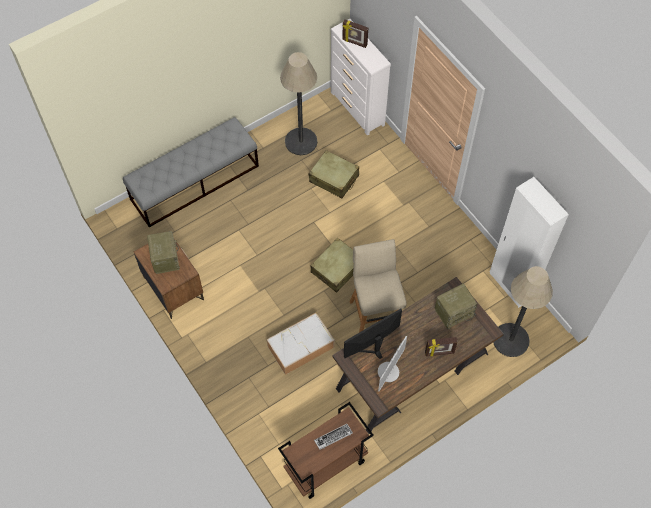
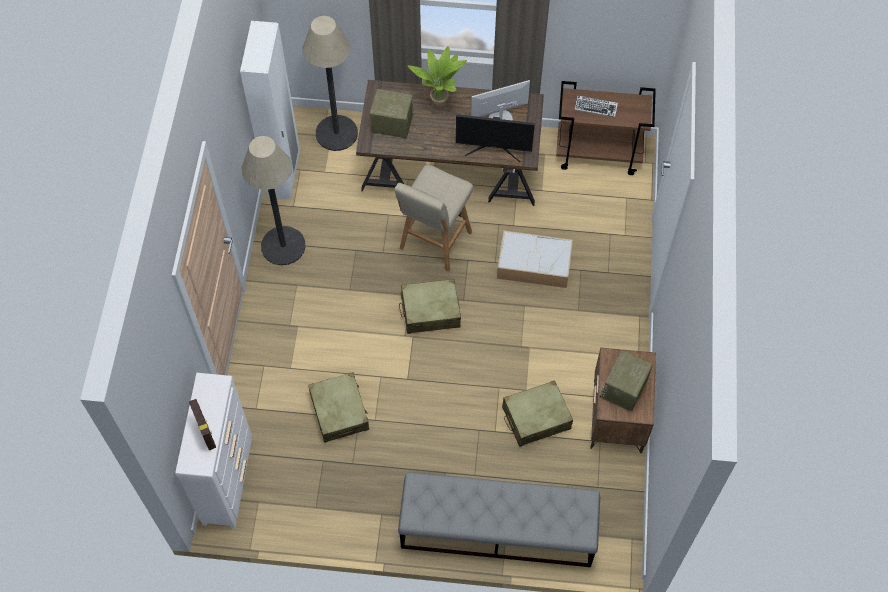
camera: 140 degrees left, 0 degrees up
floor lamp [280,52,317,155] -> floor lamp moved to [242,136,305,265]
picture frame [425,337,458,356] -> potted plant [408,46,467,110]
none -> beige suitcase [502,380,573,447]

